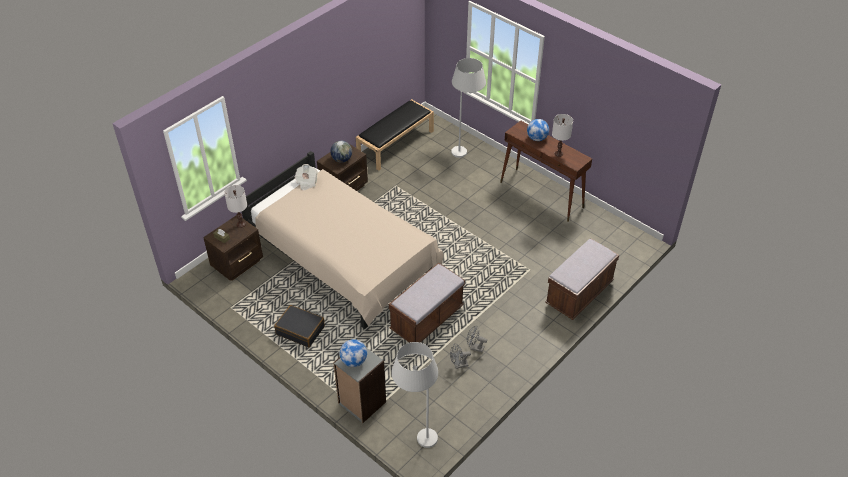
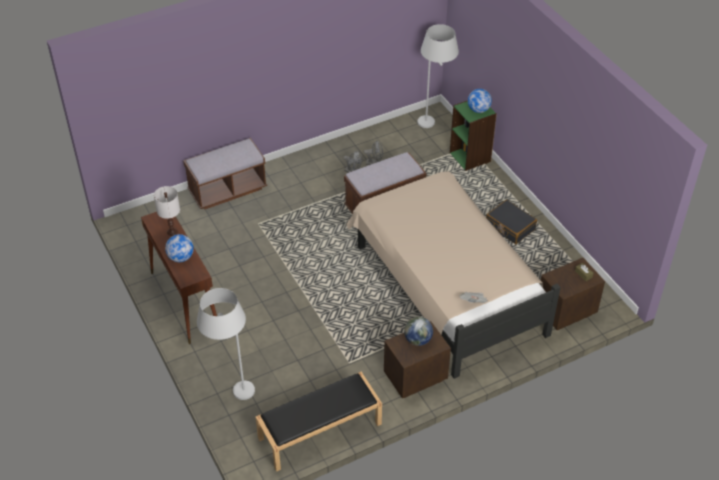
camera: 160 degrees left, 0 degrees up
white table lamp [224,185,247,228] -> none
grey bookcase [333,348,386,423] -> green bookcase [450,100,497,171]

